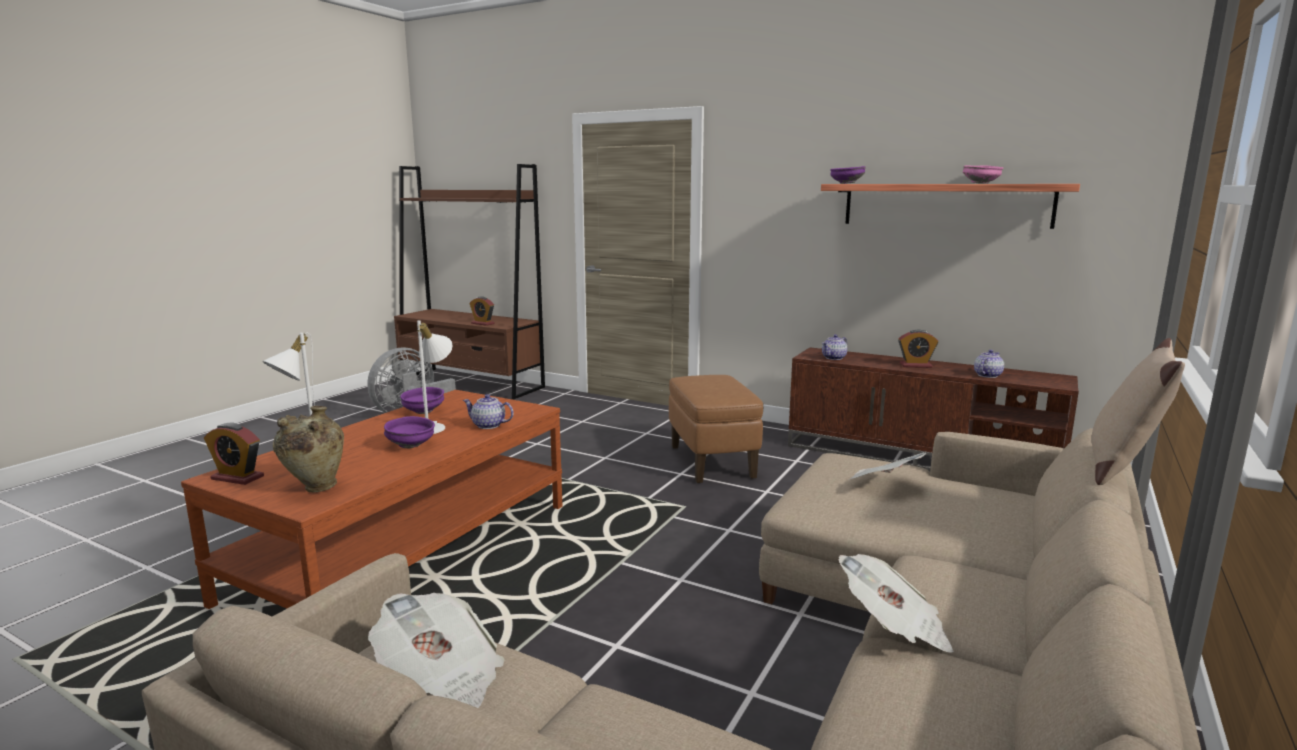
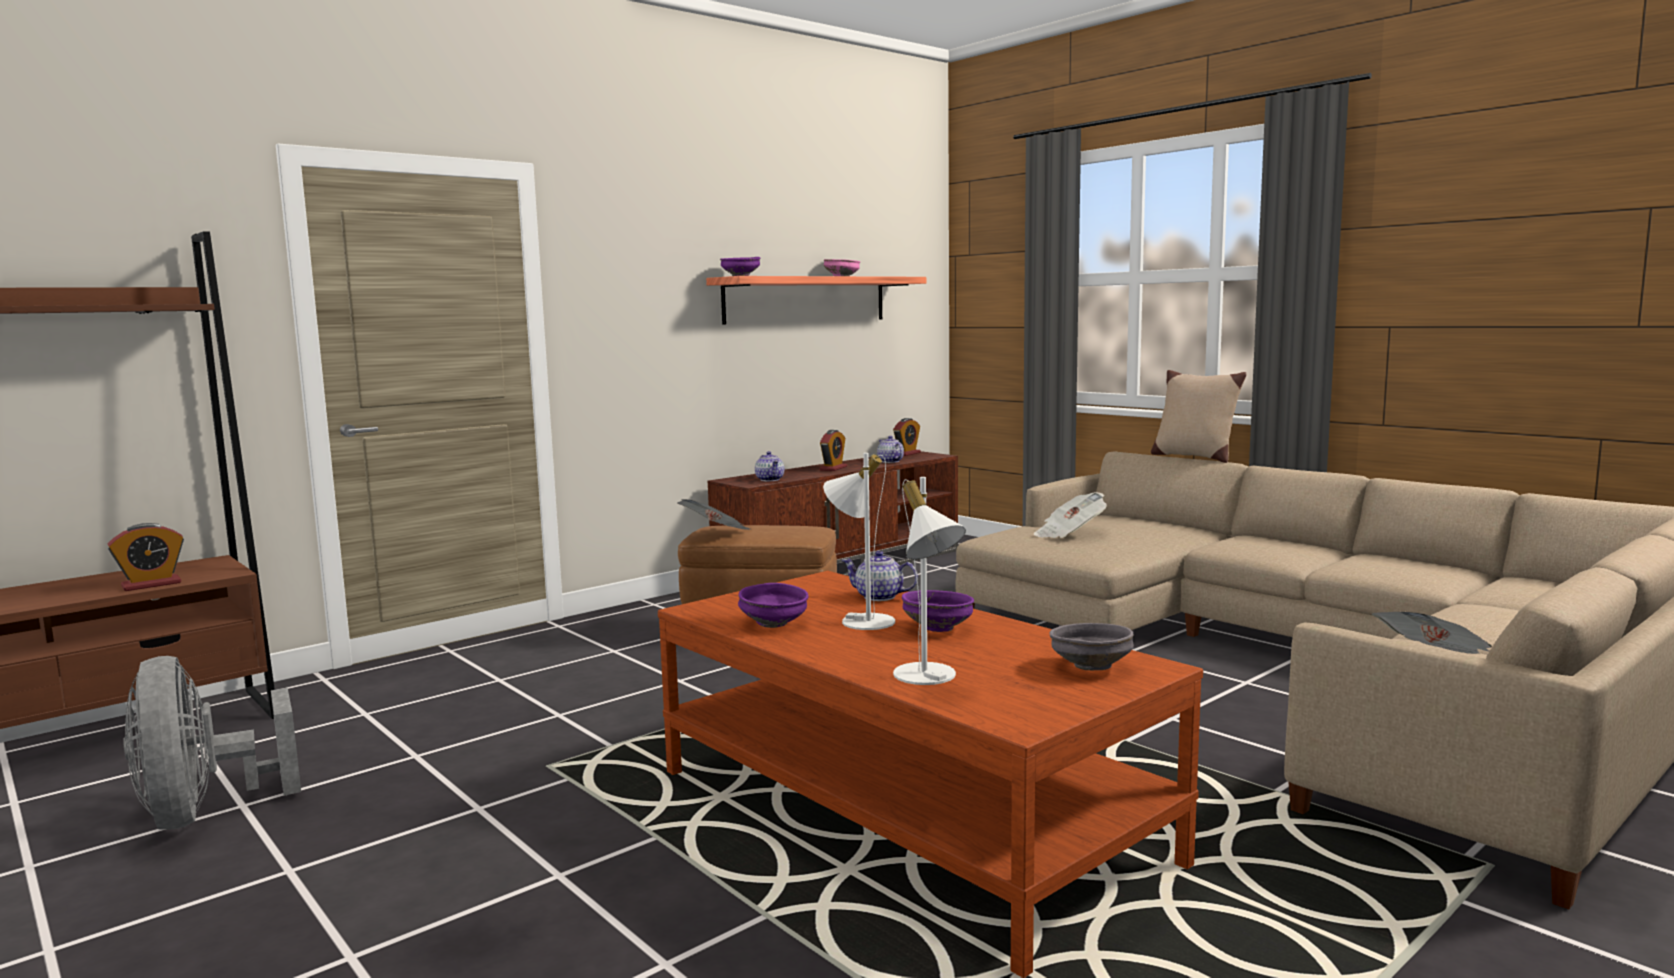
camera: 70 degrees left, 5 degrees down
alarm clock [204,423,264,485] -> alarm clock moved to [893,418,921,456]
beige vase [273,406,344,492] -> grey bowl [1049,623,1134,670]
teapot [463,394,514,429] -> teapot turned 75 degrees clockwise [842,551,918,601]
newspaper [839,554,954,653] -> newspaper moved to [677,499,750,530]

